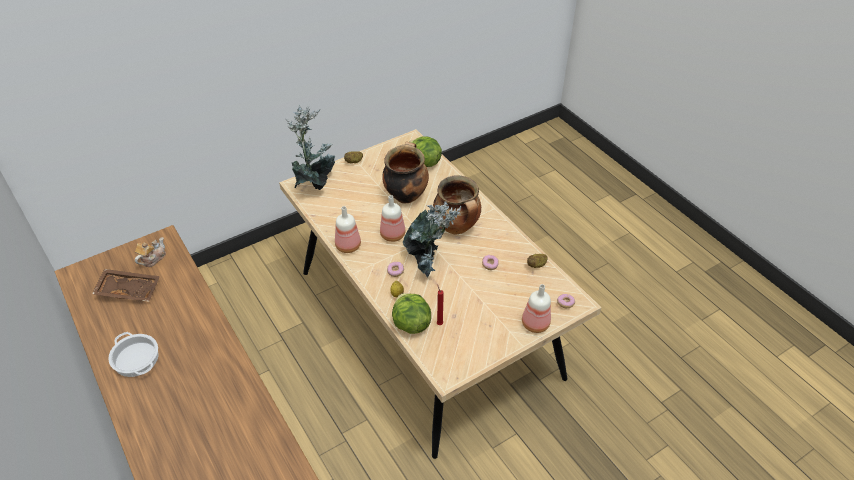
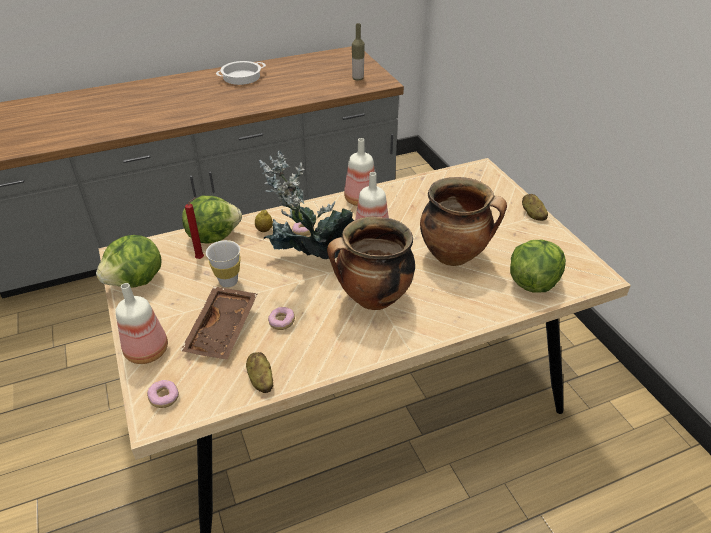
camera: 100 degrees right, 5 degrees down
brown tray [92,269,160,302] -> brown tray moved to [180,286,257,359]
teapot [135,237,166,267] -> bottle [352,23,365,80]
potted plant [285,105,335,190] -> none
none -> lettuce [96,235,162,288]
none -> white cup [206,240,241,288]

